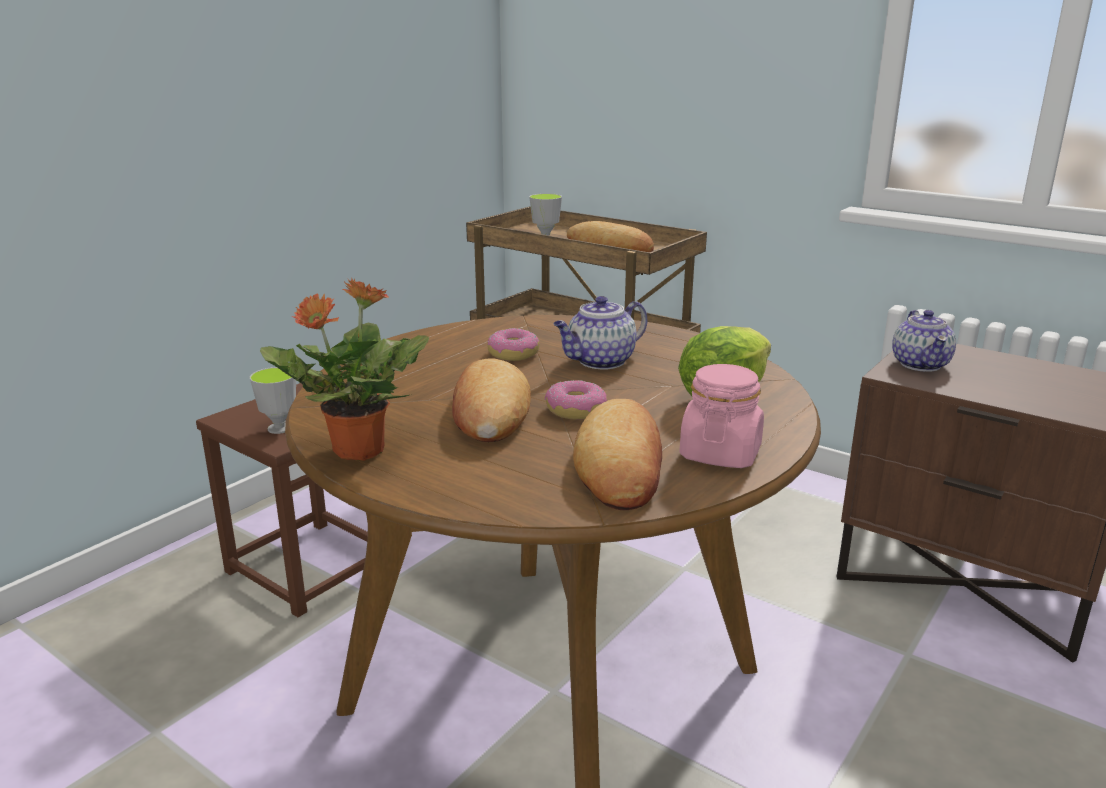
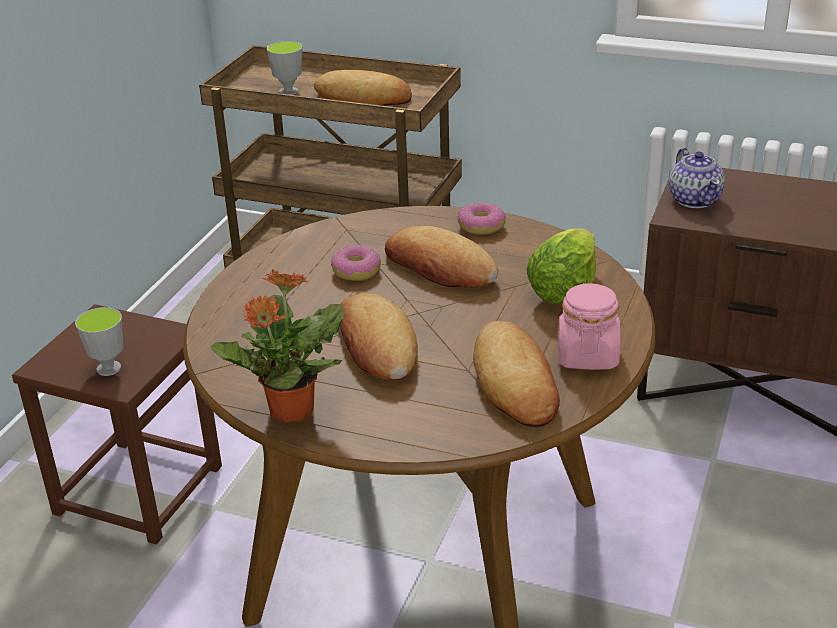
camera: 15 degrees left, 10 degrees up
donut [545,380,607,420] -> donut moved to [458,202,506,235]
teapot [553,296,647,369] -> bread [385,226,498,288]

